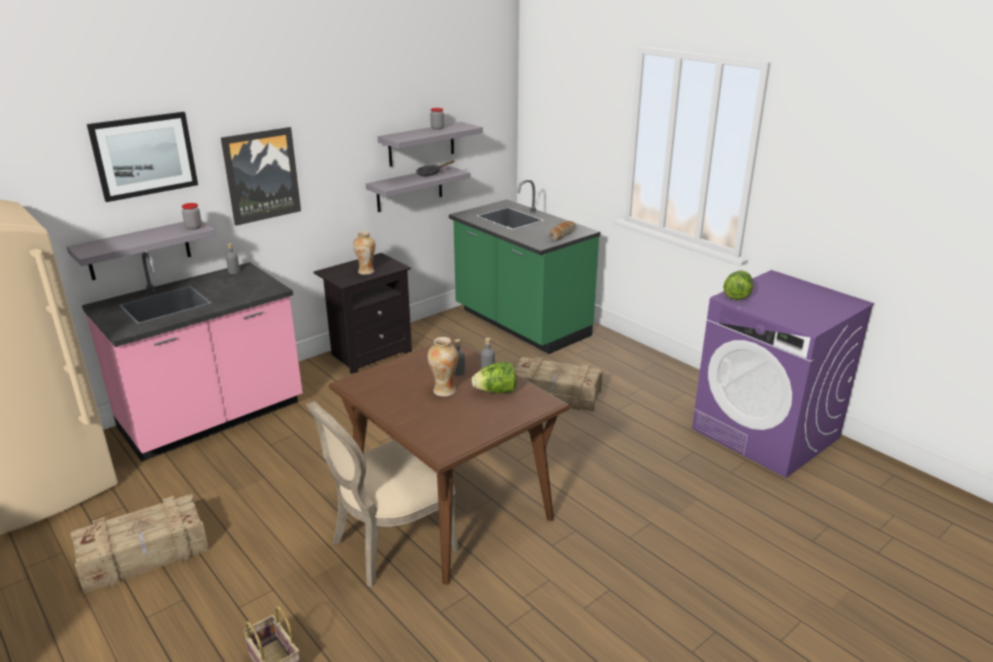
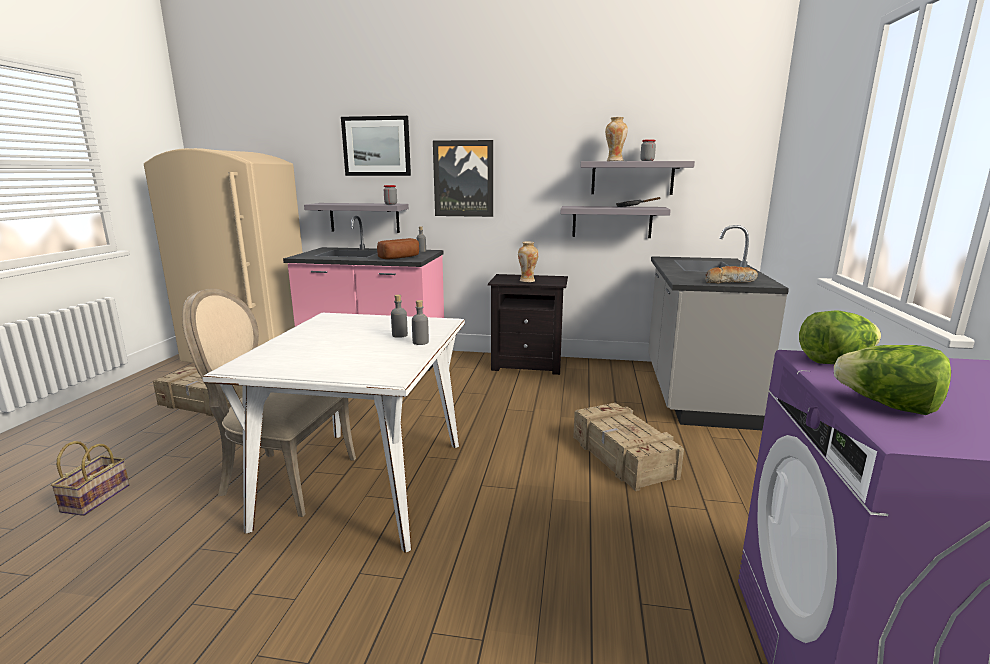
camera: 50 degrees right, 10 degrees down
brown dining table [329,338,570,584] -> white dining table [202,313,465,553]
vase [428,337,458,397] -> vase moved to [605,117,628,161]
green counter [449,179,600,354] -> grey counter [648,225,789,430]
lettuce [472,362,517,393] -> lettuce moved to [834,345,951,415]
none -> bread [377,238,419,259]

